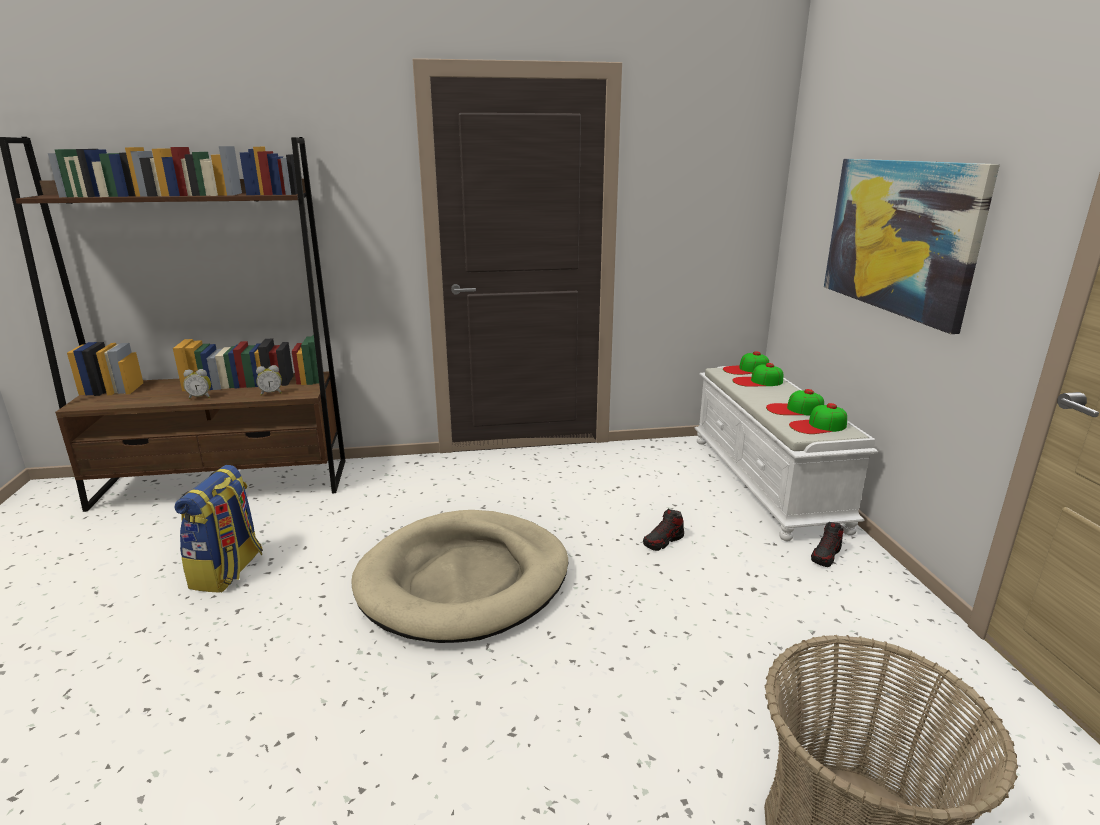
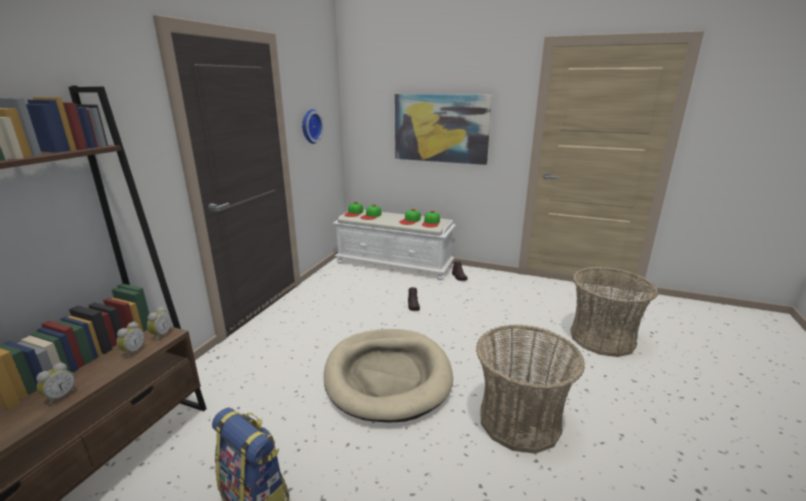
camera: 60 degrees left, 0 degrees up
none -> alarm clock [147,306,171,341]
none -> wall clock [302,109,324,144]
none -> basket [476,324,585,454]

